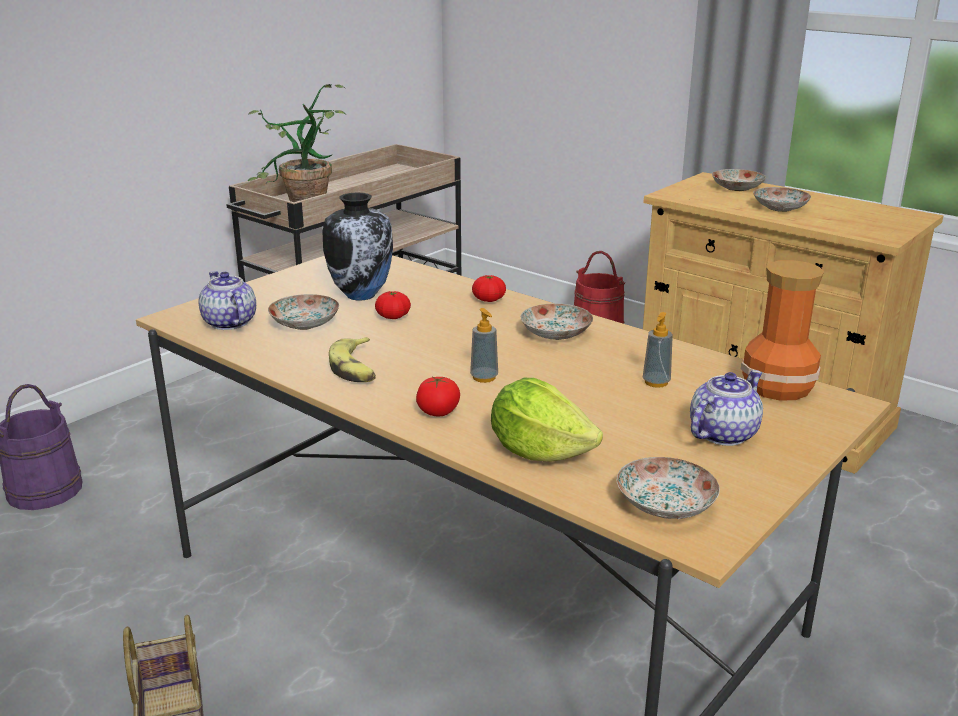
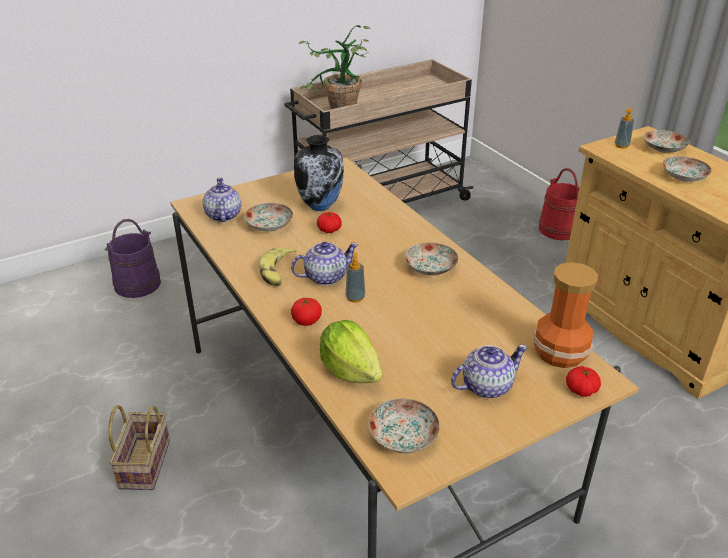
camera: 20 degrees right, 10 degrees up
tomato [472,275,506,302] -> tomato moved to [566,366,601,397]
soap dispenser [643,312,673,388] -> soap dispenser moved to [615,108,634,149]
none -> teapot [291,242,359,285]

